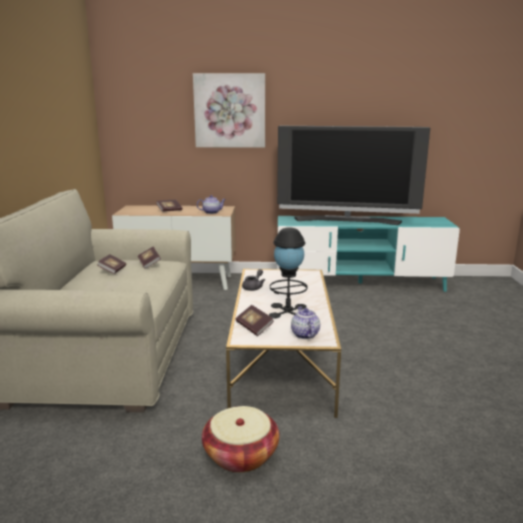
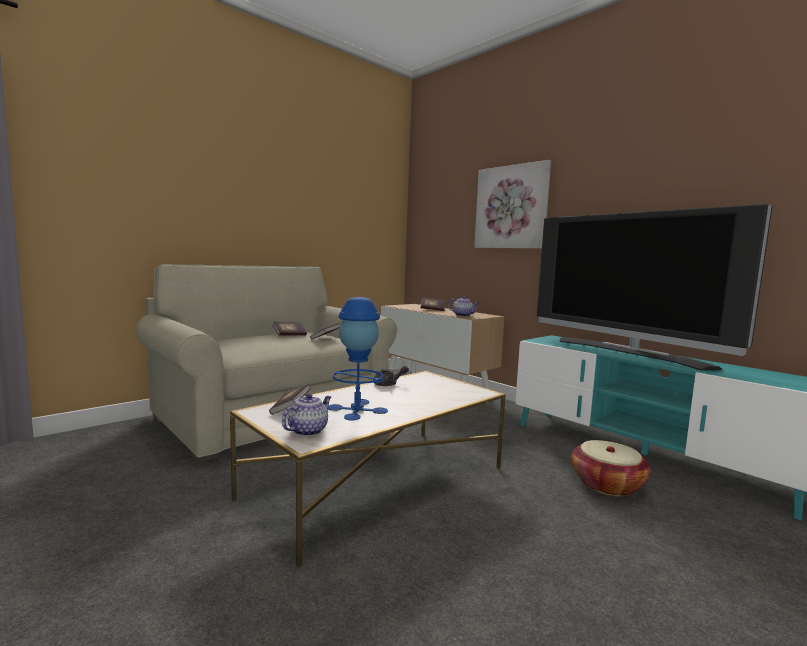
camera: 45 degrees right, 10 degrees down
basket [202,406,280,473] -> basket moved to [571,440,651,497]
black table lamp [269,227,308,318] -> blue table lamp [328,297,388,421]

